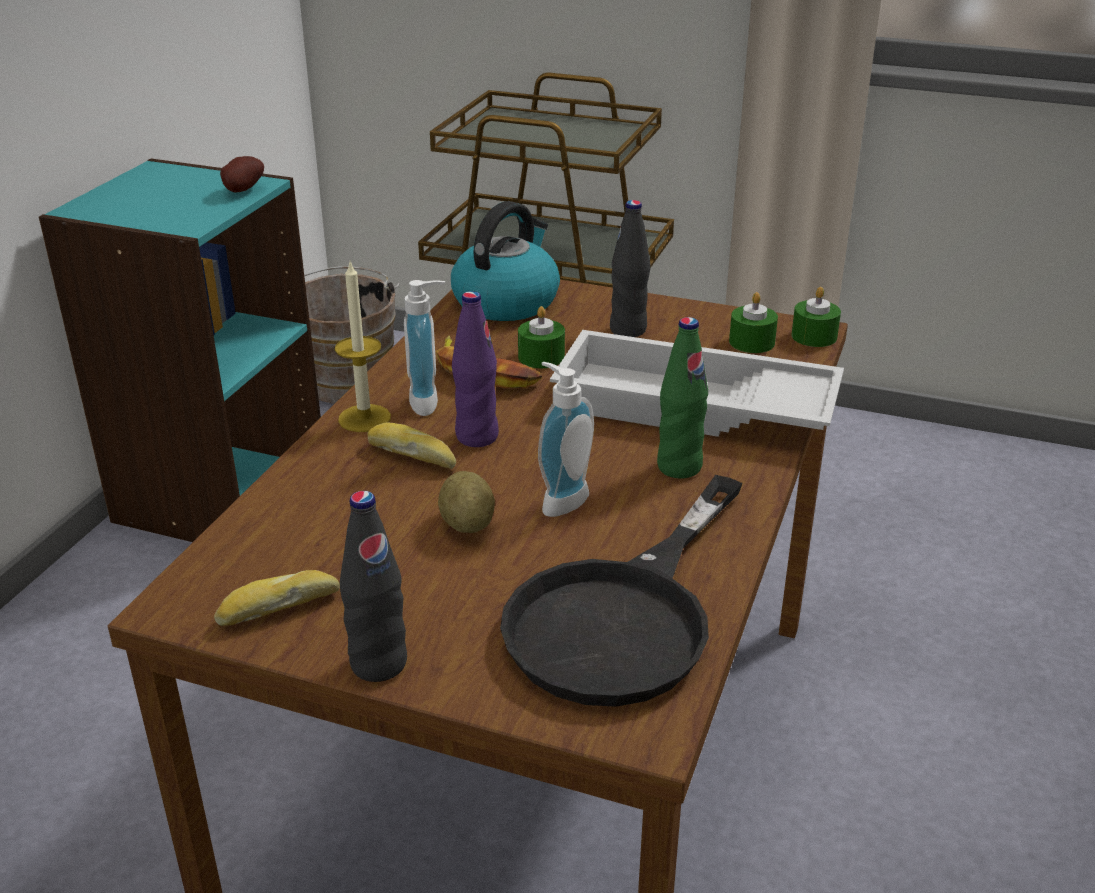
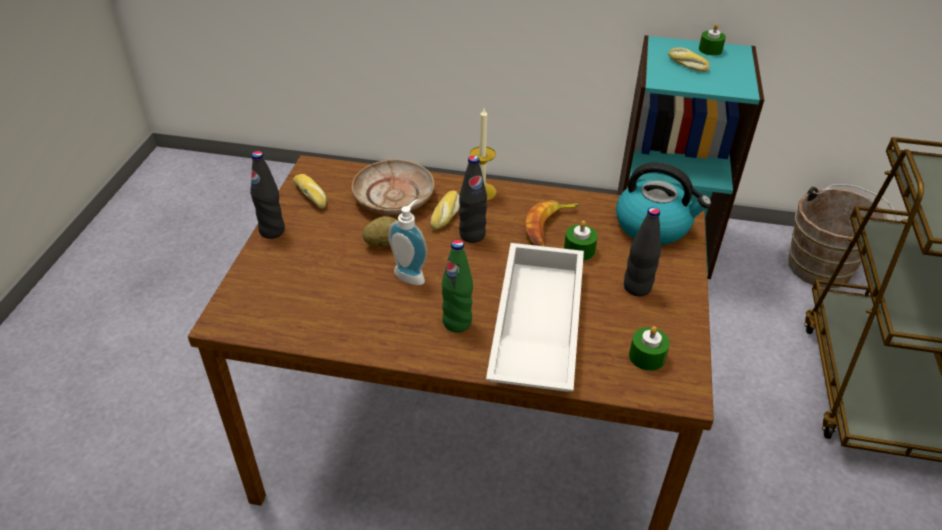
camera: 80 degrees right, 10 degrees up
potato [220,156,264,193] -> none
soap dispenser [404,280,445,416] -> none
purple bottle [452,291,499,447] -> black bottle [459,155,487,243]
black frying pan [500,475,743,707] -> none
green candle [791,287,841,347] -> green candle moved to [699,24,726,56]
none -> beige plate [351,159,435,215]
none -> bread [668,48,710,72]

